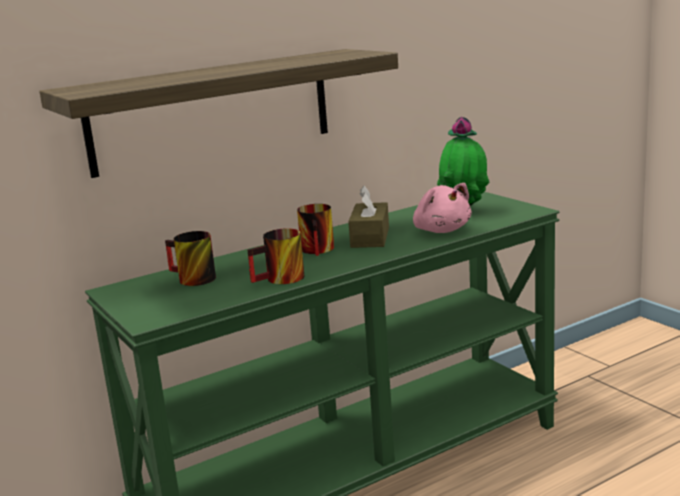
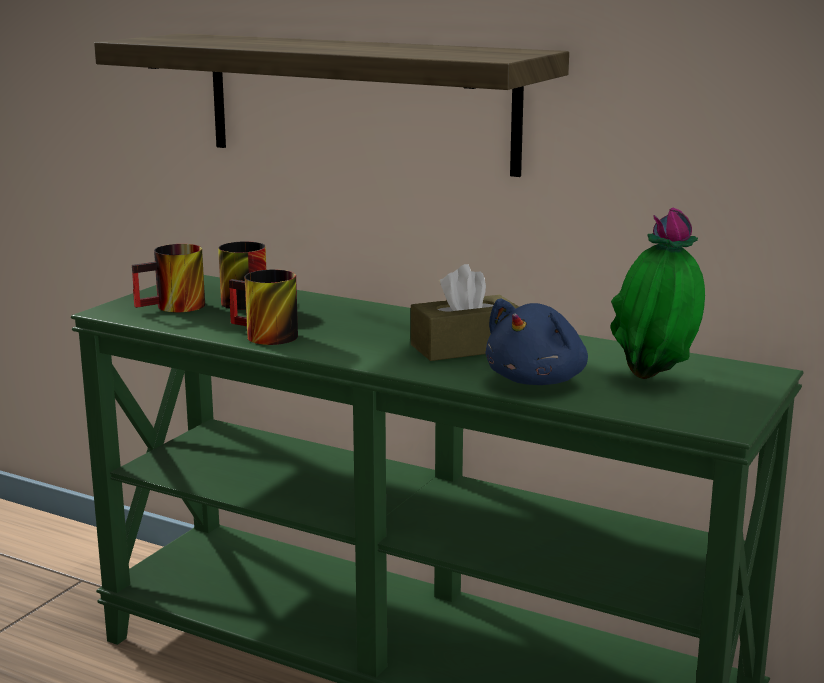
camera: 60 degrees right, 0 degrees up
mug [297,204,334,256] -> mug moved to [132,244,205,312]
pink plush toy [413,183,472,233] -> blue plush toy [485,298,588,385]

